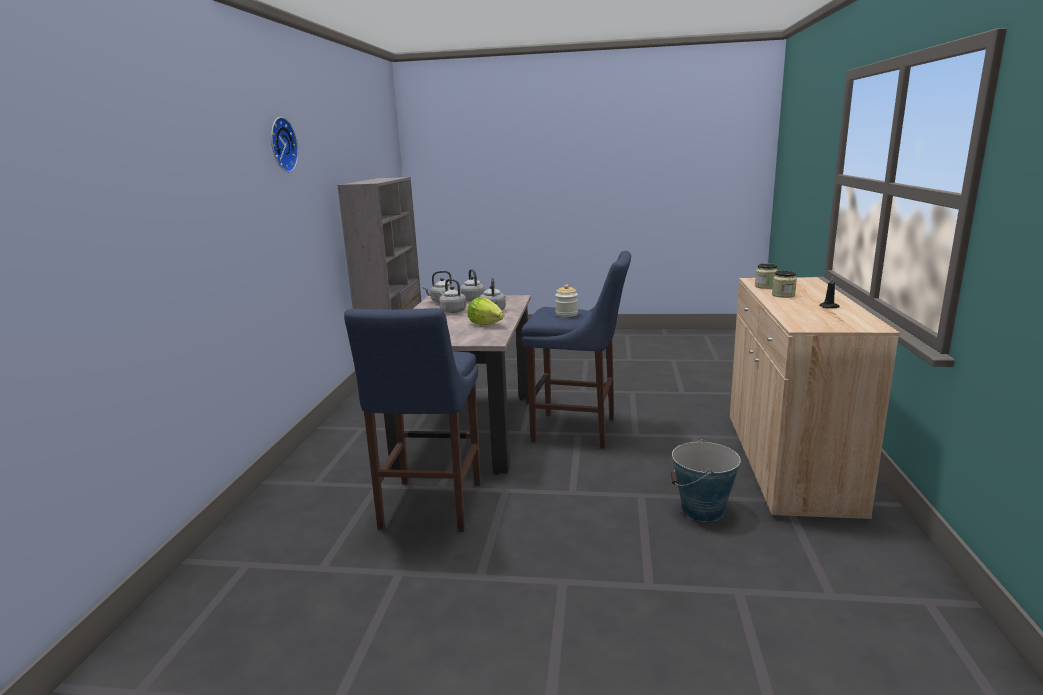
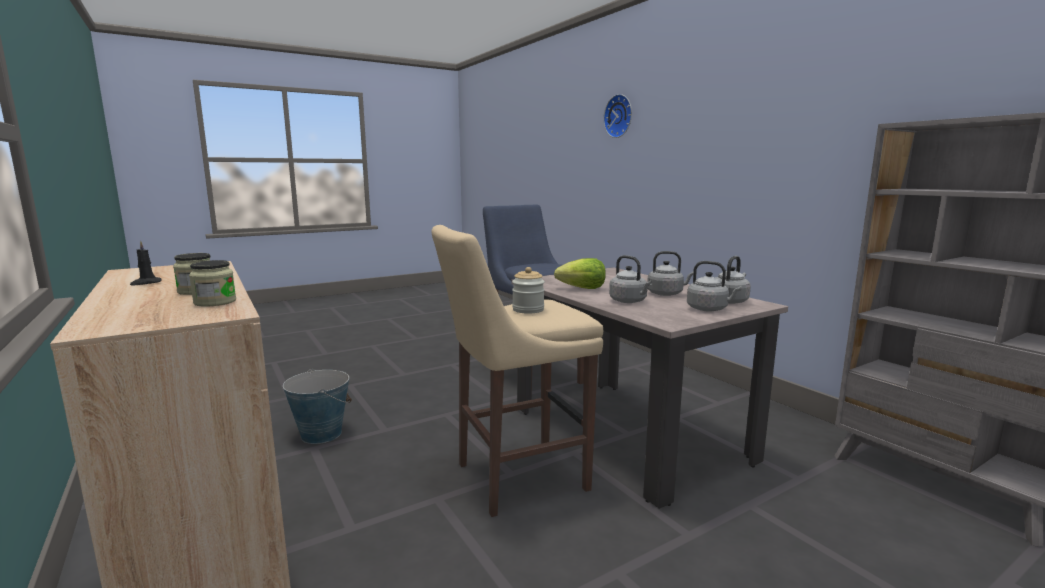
camera: 140 degrees right, 5 degrees down
wall clock [271,117,298,172] -> wall clock moved to [603,94,632,138]
blue stool [522,251,631,448] -> beige stool [431,225,603,517]

